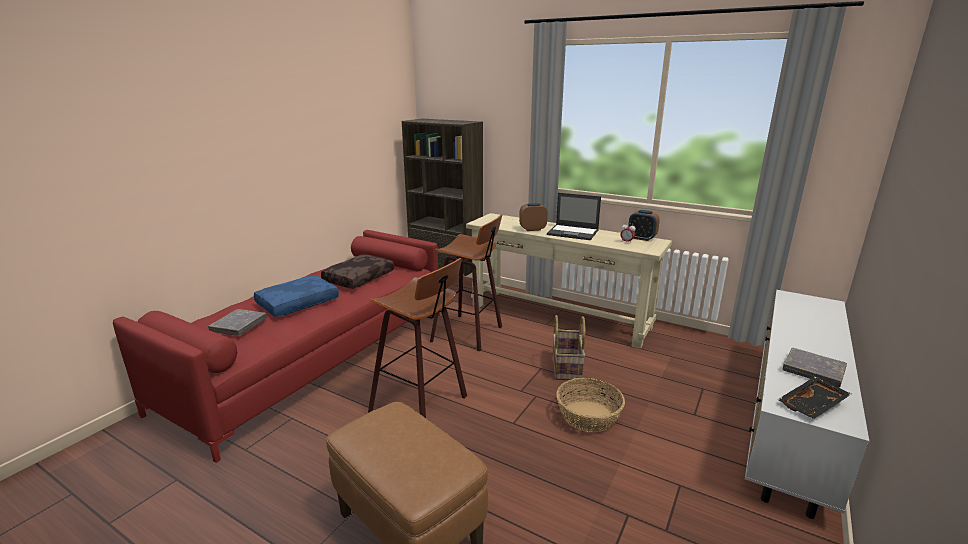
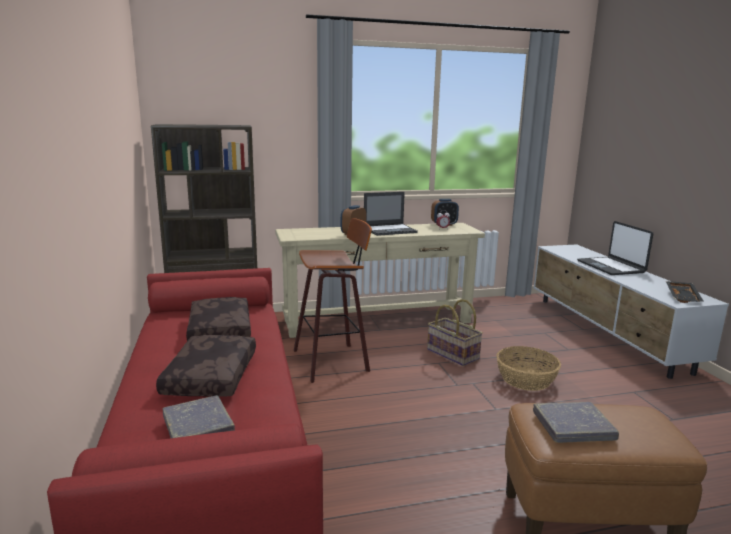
camera: 45 degrees left, 5 degrees down
blue pillow [254,275,339,317] -> brown pillow [156,335,256,396]
stool [368,258,467,418] -> none
grey book [782,347,847,388] -> grey book moved to [533,402,619,443]
none -> laptop [577,221,653,275]

